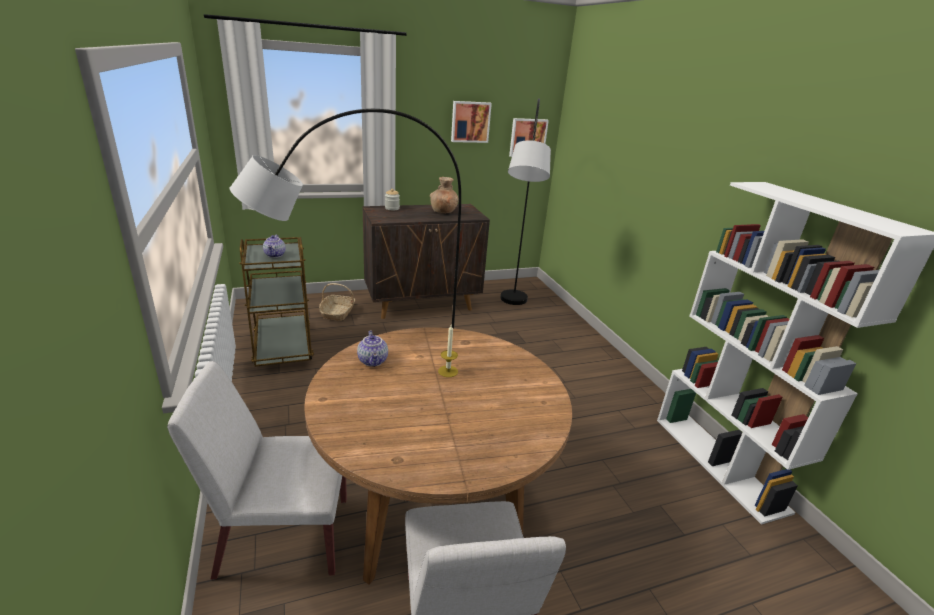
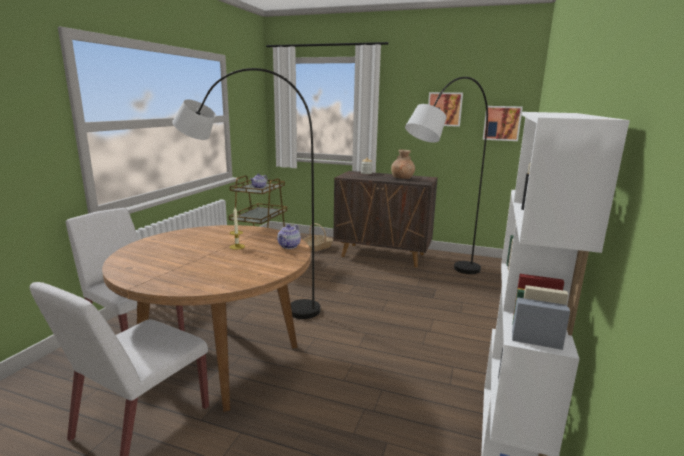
camera: 40 degrees right, 10 degrees down
teapot [357,331,388,367] -> teapot moved to [277,224,301,249]

